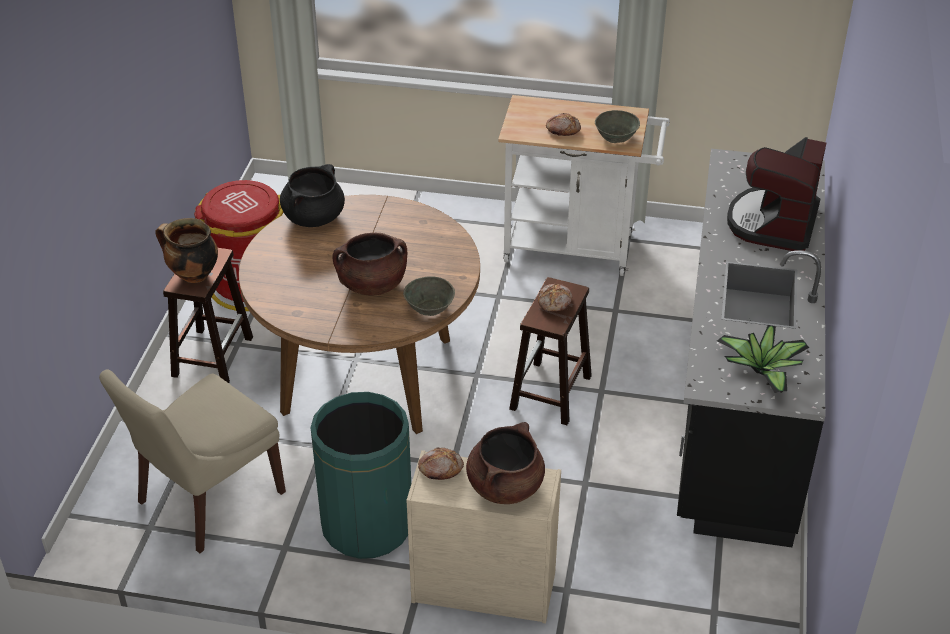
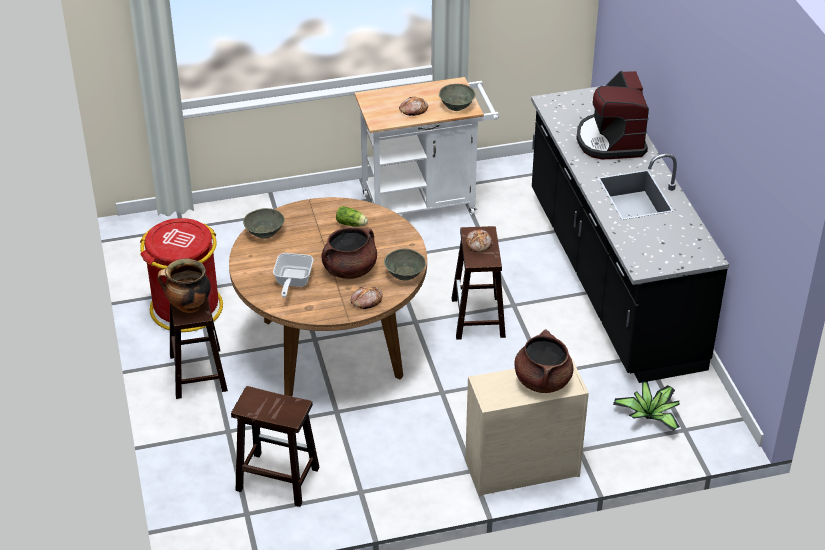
camera: 25 degrees left, 0 degrees up
beige chair [99,369,286,553] -> brown stool [231,386,320,507]
black cooking pot [280,164,345,227] -> grey bowl [243,208,285,239]
green trash can [310,392,411,559] -> none
bread [418,447,464,480] -> bread moved to [350,285,383,309]
potted plant [717,325,809,393] -> potted plant moved to [613,382,680,431]
none -> frying pan [273,253,313,298]
none -> lettuce [336,206,368,227]

